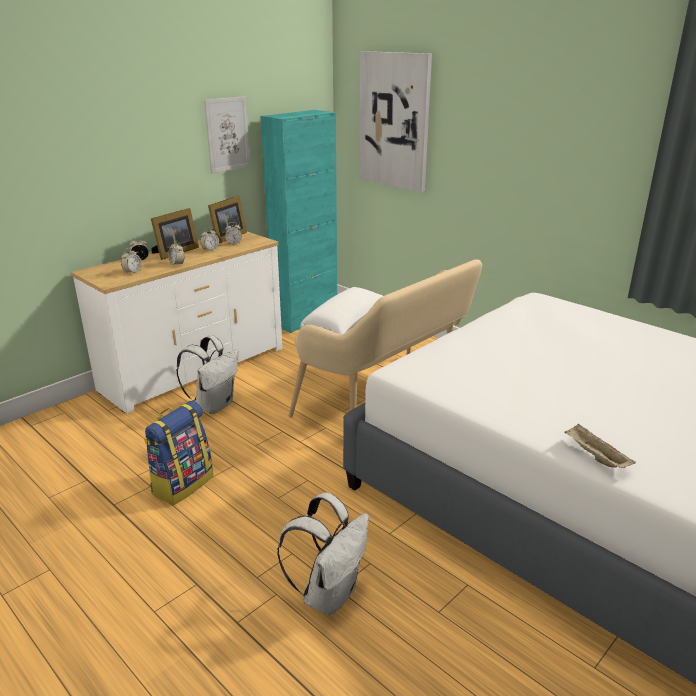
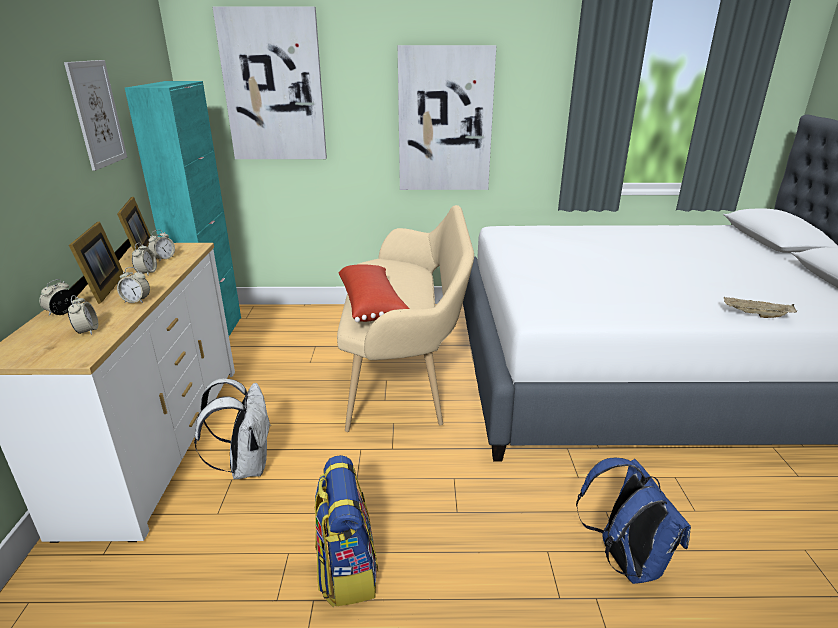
camera: 45 degrees left, 0 degrees up
white backpack [277,493,369,615] -> blue backpack [576,458,691,584]
white pillow [300,287,383,335] -> red pillow [339,264,410,322]
none -> picture [398,45,496,190]

